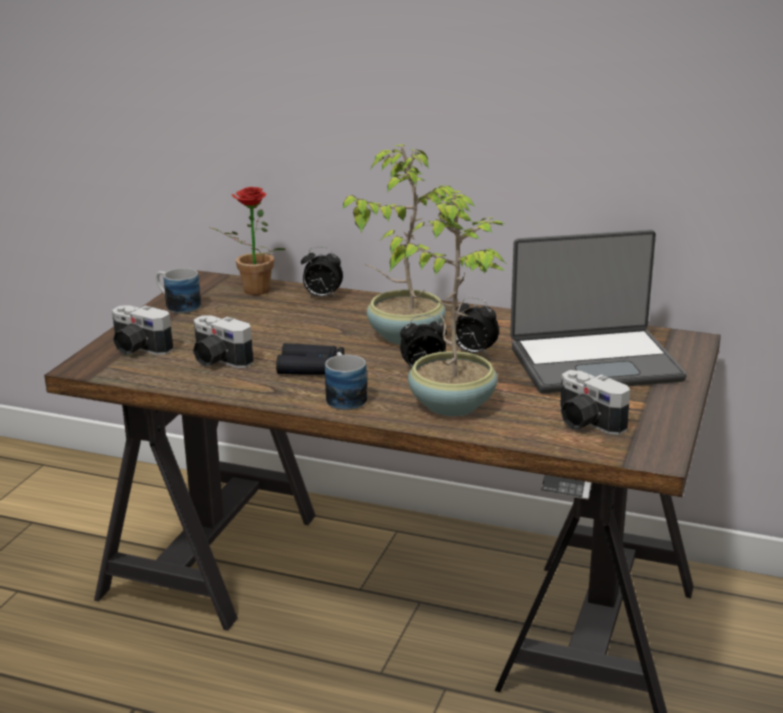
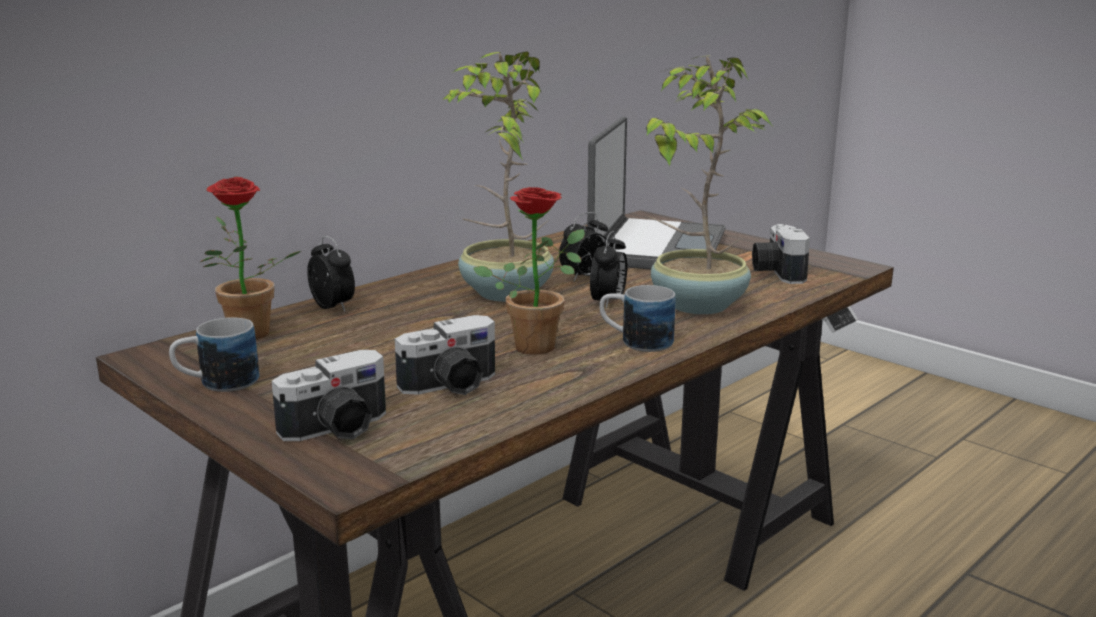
camera: 65 degrees left, 5 degrees down
black binoculars [276,343,344,375] -> potted plant [473,187,585,355]
alarm clock [301,246,343,298] -> alarm clock turned 75 degrees counterclockwise [307,236,355,312]
camera [560,370,630,435] -> camera turned 105 degrees clockwise [752,224,810,284]

